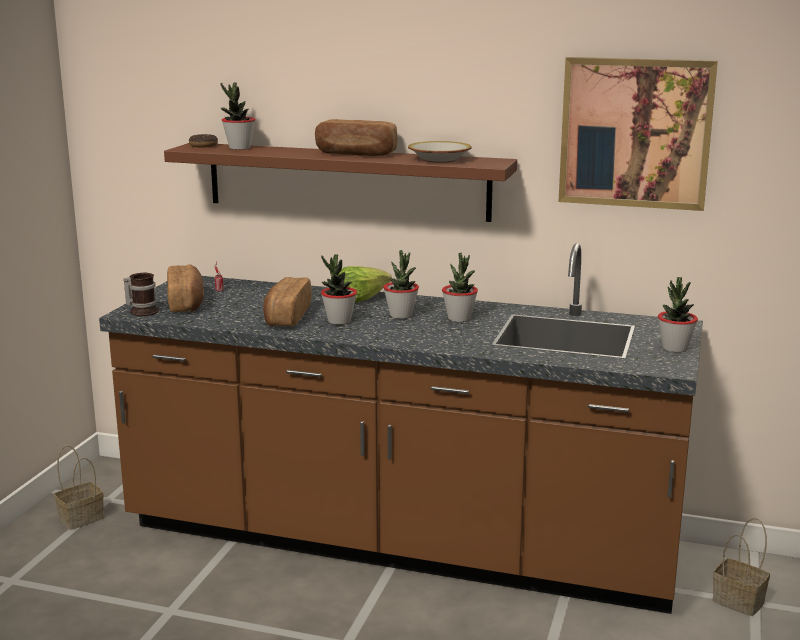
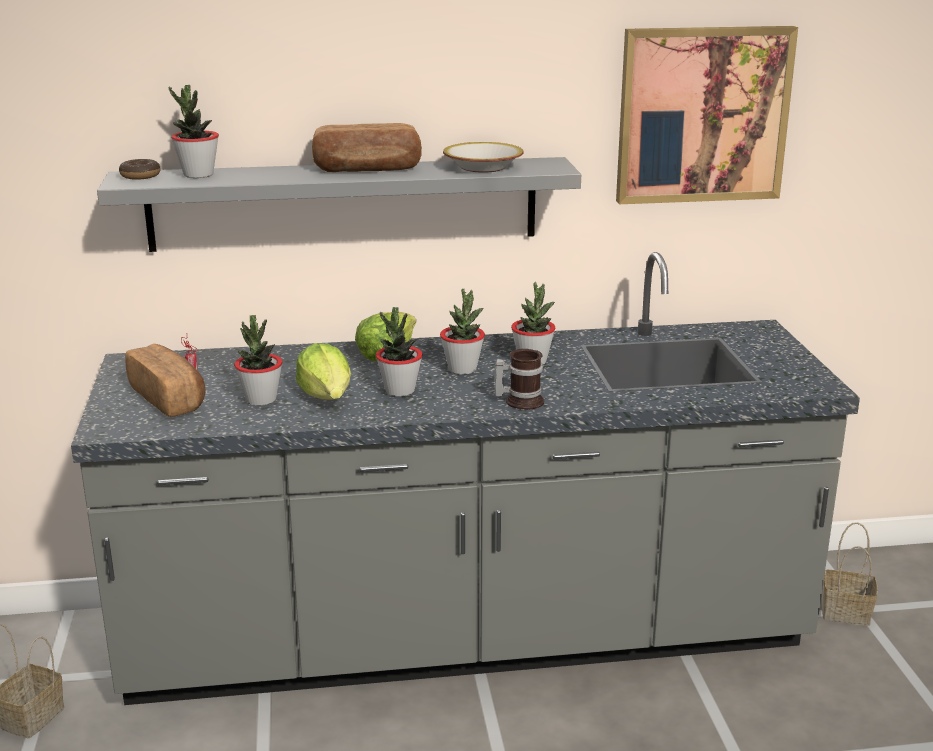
camera: 25 degrees left, 5 degrees up
brown counter [99,243,703,614] -> grey counter [71,252,860,705]
mug [123,273,159,316] -> mug moved to [495,349,544,410]
brown shelf [164,143,517,222] -> grey shelf [97,157,581,252]
bread [263,277,311,327] -> lettuce [296,343,351,400]
potted plant [658,277,698,353] -> potted plant moved to [234,315,283,406]

